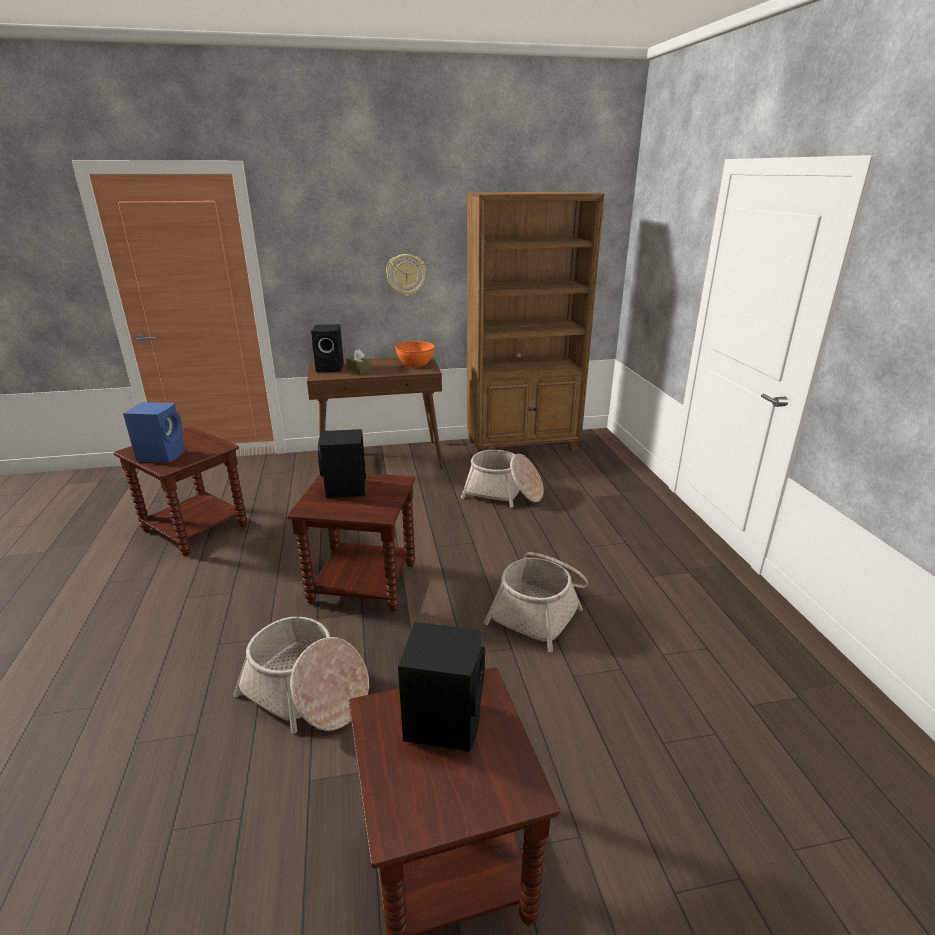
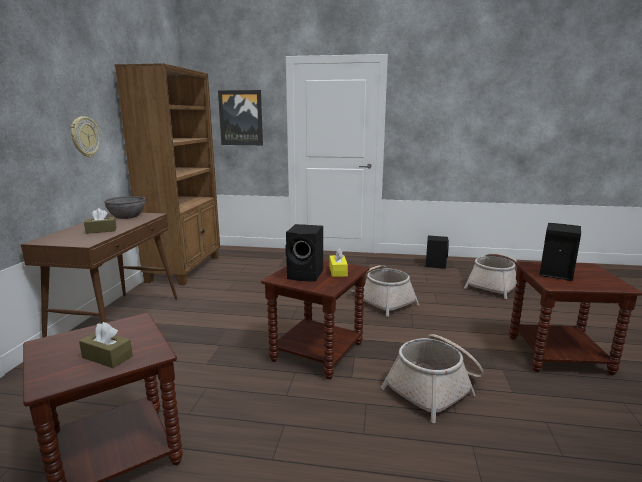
camera: 70 degrees left, 10 degrees down
blue speaker [123,402,185,463] -> brown tissue box [79,322,133,368]
black speaker [311,324,344,372] -> black speaker moved to [426,235,449,269]
orange bowl [395,341,435,367] -> grey bowl [104,196,146,219]
basket [461,450,544,507] -> basket moved to [464,253,518,299]
none -> picture [218,90,263,145]
none -> yellow tissue box [329,248,348,277]

